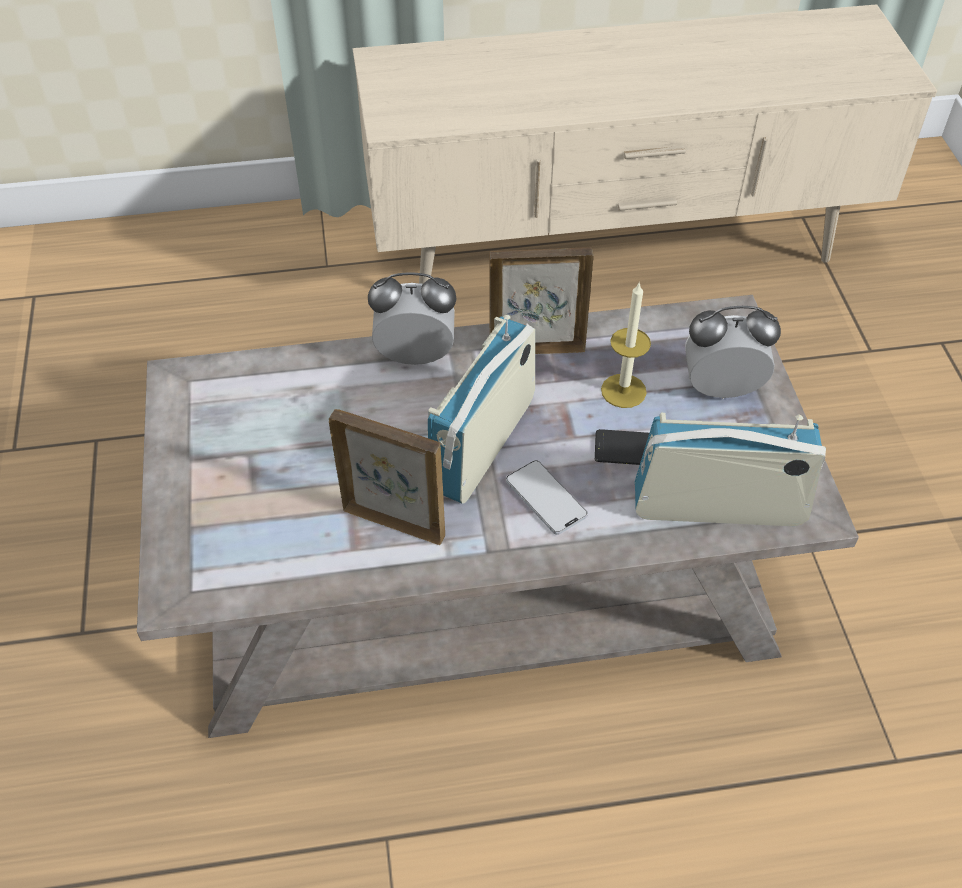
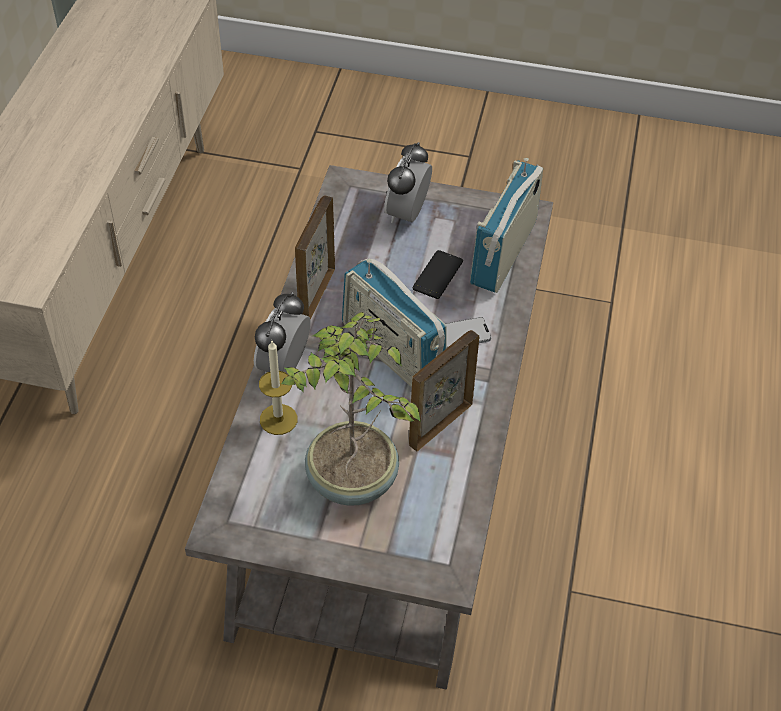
camera: 70 degrees left, 0 degrees up
candle [601,283,651,408] -> candle moved to [259,341,298,435]
none -> potted plant [281,312,421,506]

